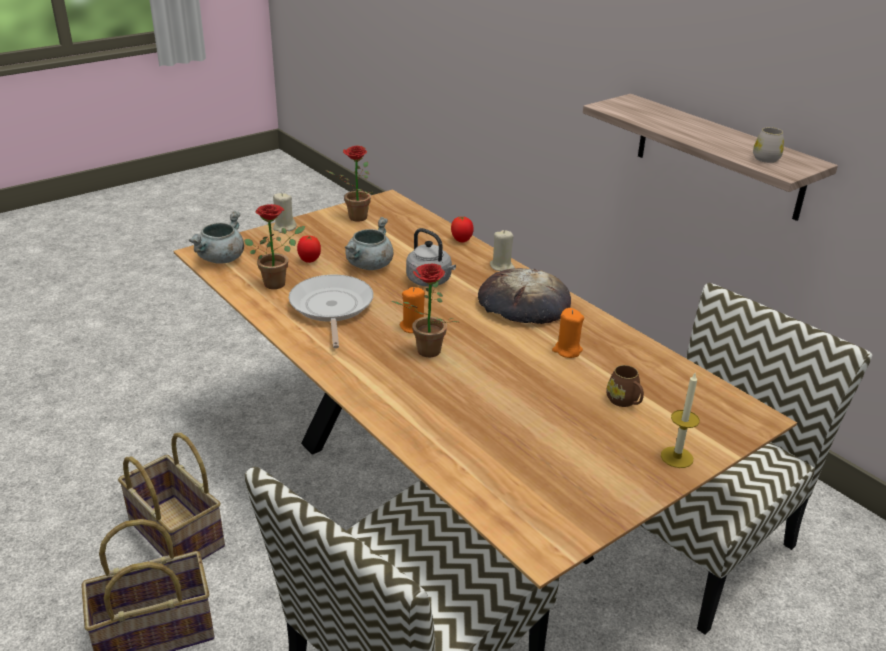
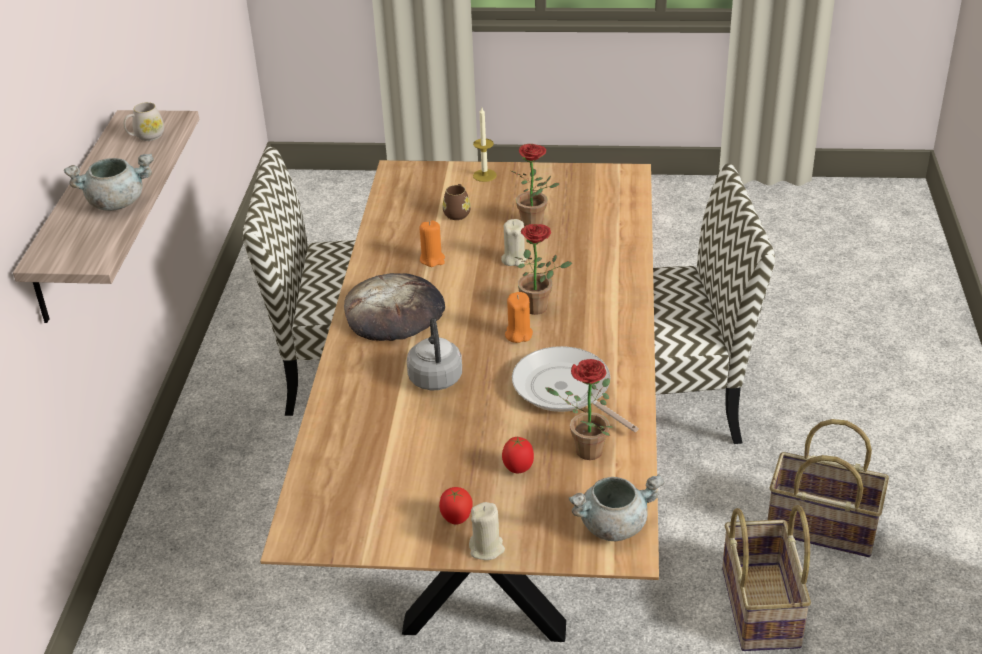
camera: 135 degrees left, 5 degrees up
frying pan [289,275,373,348] -> frying pan turned 105 degrees clockwise [512,346,639,432]
potted plant [326,146,374,222] -> potted plant moved to [511,144,559,227]
grey cooking pot [345,217,393,270] -> grey cooking pot moved to [64,153,154,211]
tomato [451,216,474,243] -> tomato moved to [439,487,472,525]
beige candle [490,230,515,271] -> beige candle moved to [501,219,527,266]

